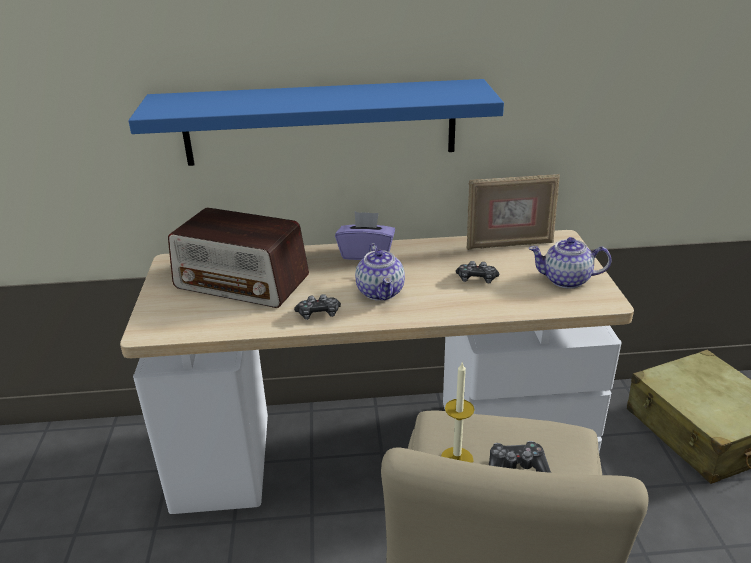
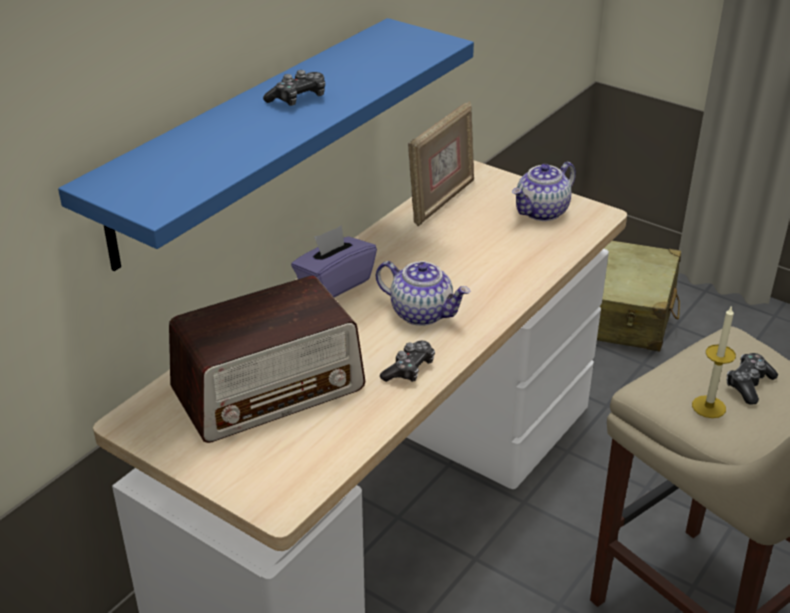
camera: 50 degrees left, 5 degrees up
game controller [456,261,499,284] -> game controller moved to [263,70,325,106]

